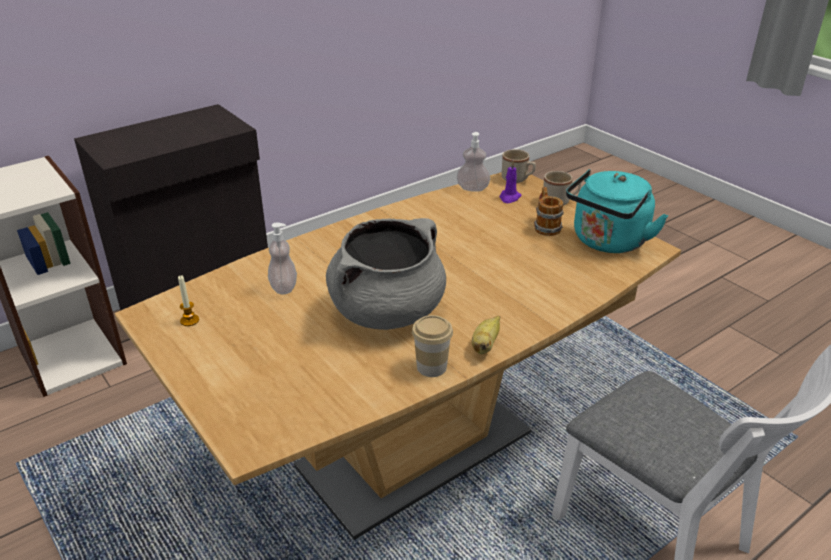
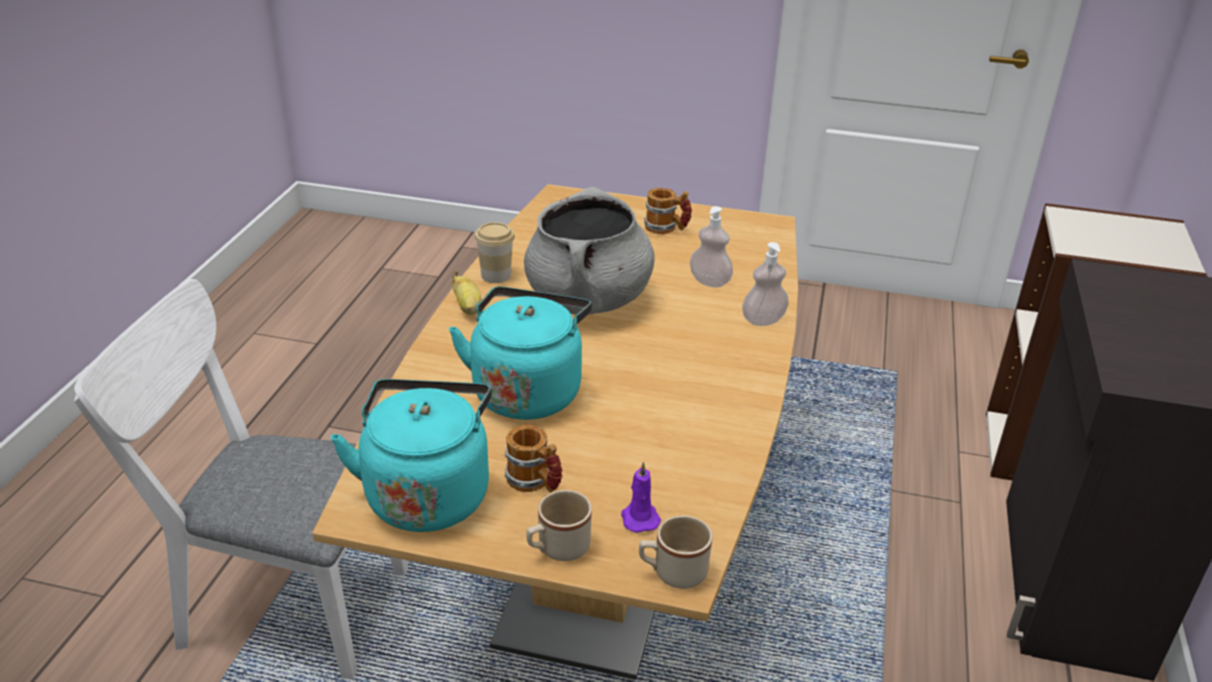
camera: 140 degrees right, 0 degrees up
candle [178,275,199,326] -> none
soap dispenser [457,132,490,192] -> soap dispenser moved to [742,242,789,326]
none -> turquoise kettle [449,287,592,420]
none -> mug [644,188,692,234]

